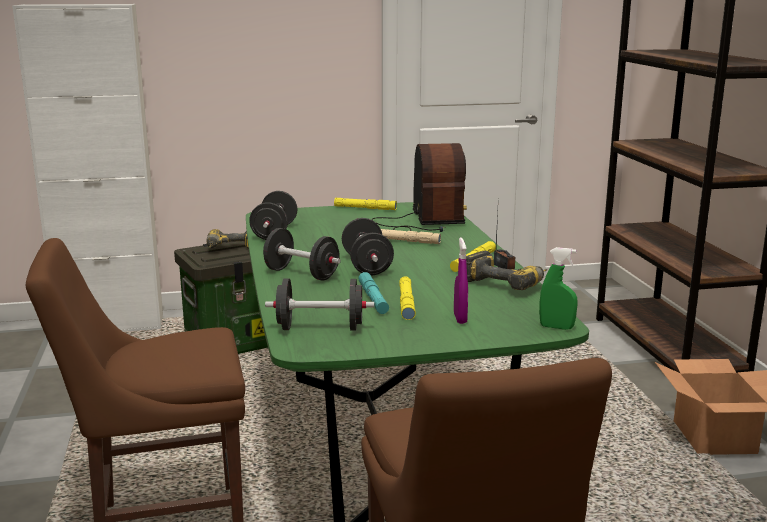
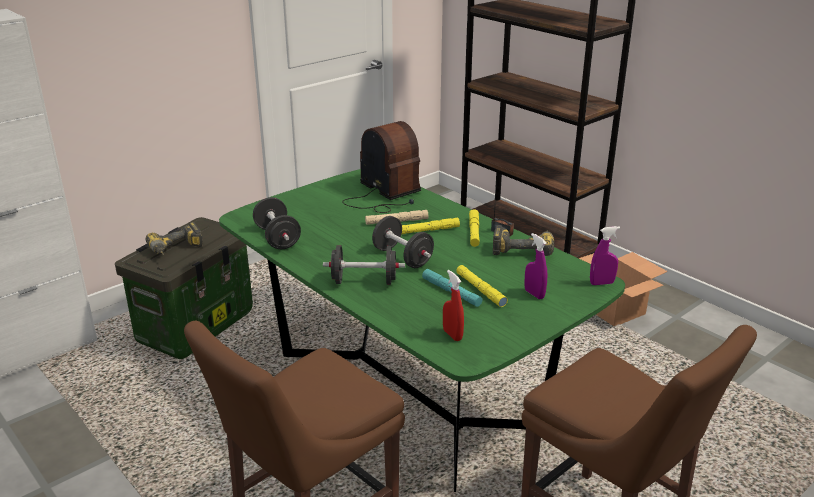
camera: 30 degrees left, 10 degrees up
black dumbbell [265,279,374,330] -> red spray bottle [443,270,464,341]
yellow flashlight [334,198,397,210] -> yellow flashlight moved to [402,217,460,234]
green spray bottle [539,247,578,330] -> purple spray bottle [590,226,620,285]

